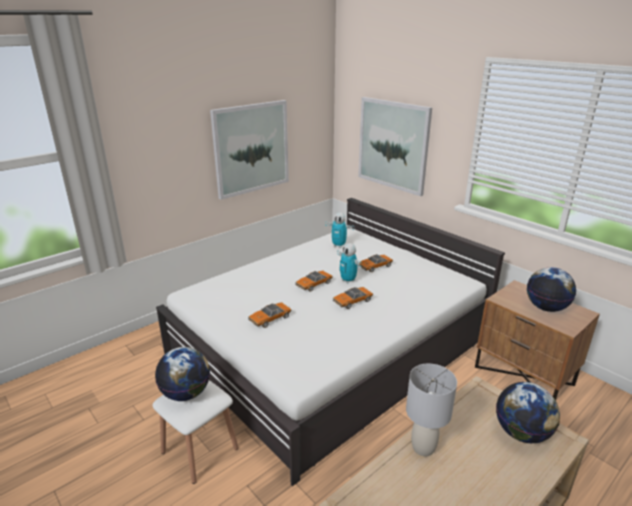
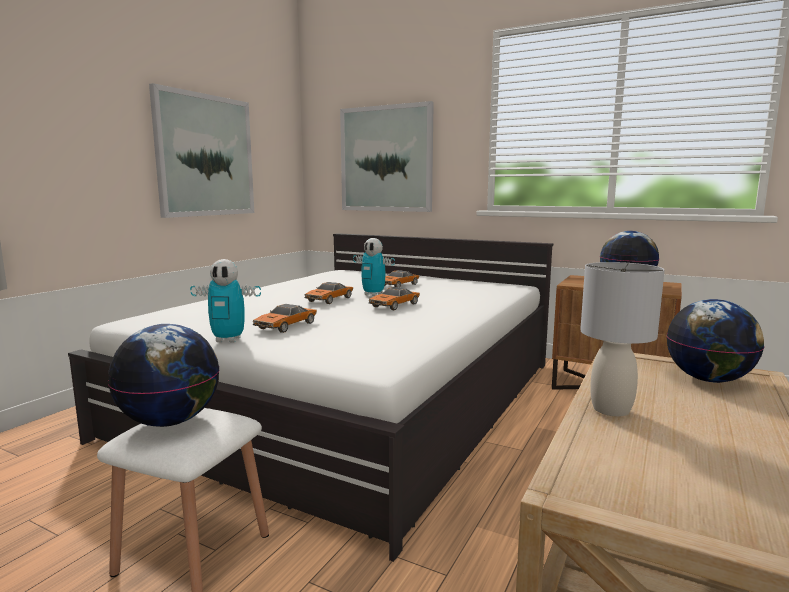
camera: 20 degrees left, 15 degrees down
toy robot [325,212,354,248] -> toy robot moved to [190,259,261,342]

